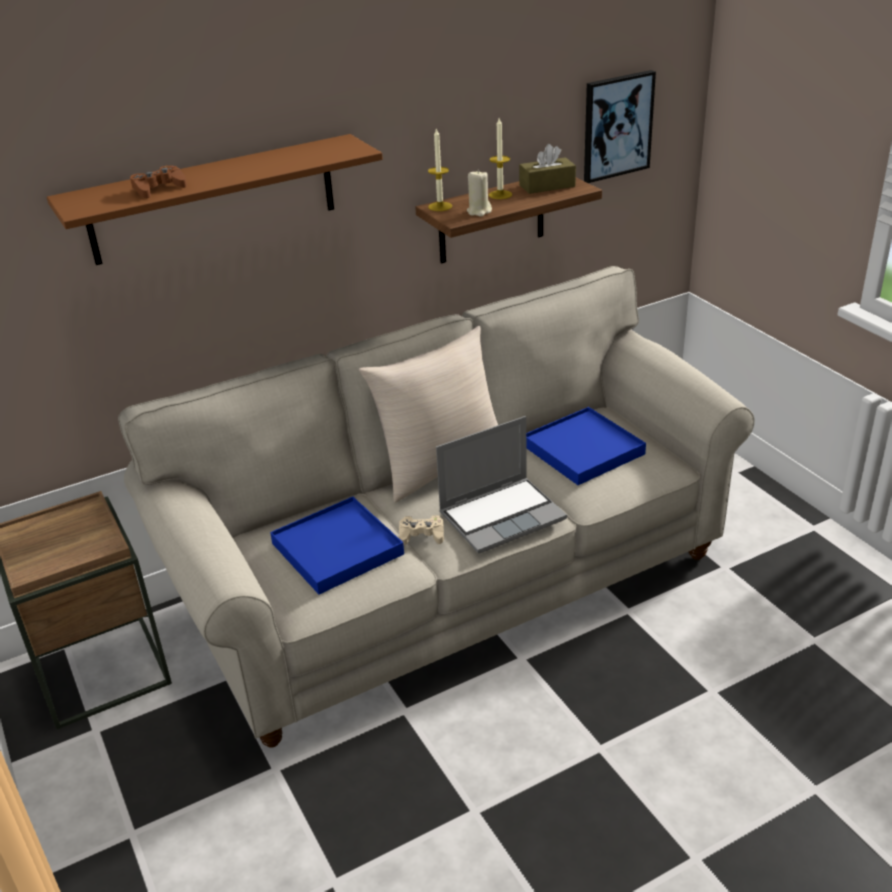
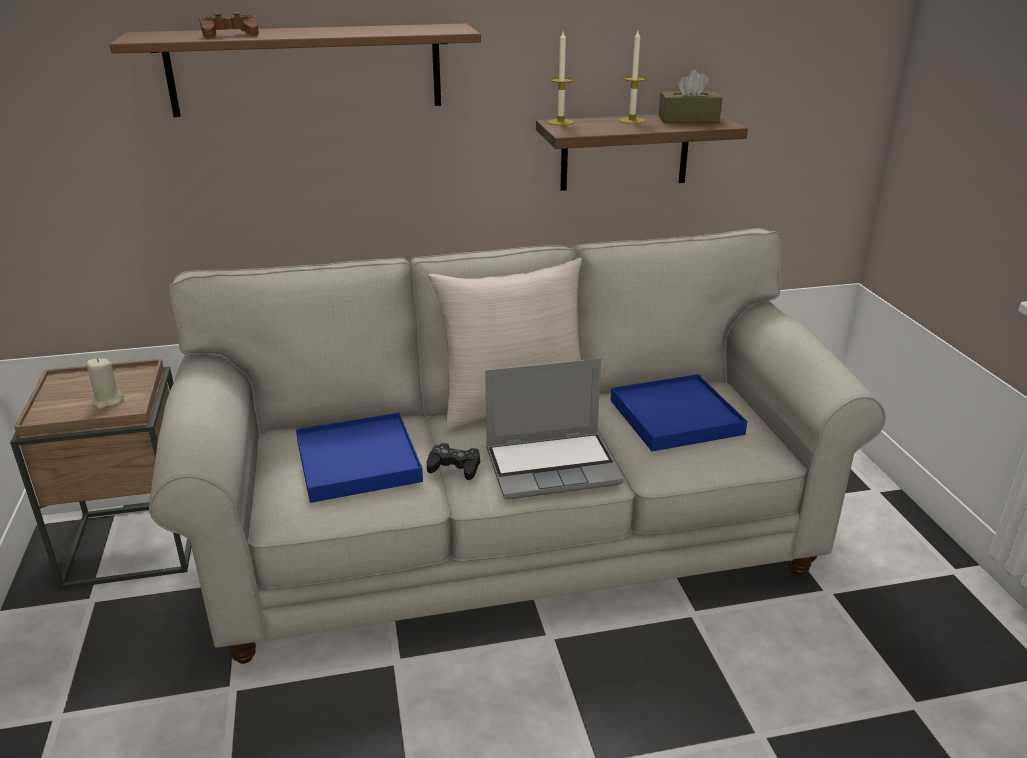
camera: 15 degrees right, 5 degrees down
beige game controller [399,515,444,545] -> black game controller [426,443,480,480]
beige candle [467,170,492,217] -> beige candle moved to [86,358,124,409]
picture [584,70,656,183] -> none

